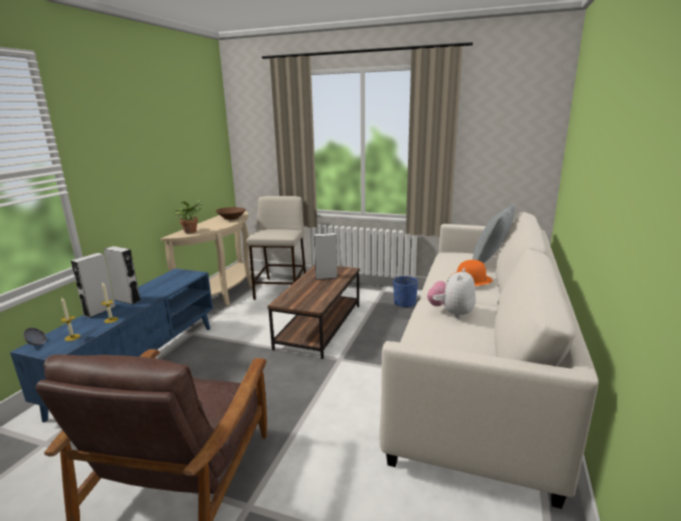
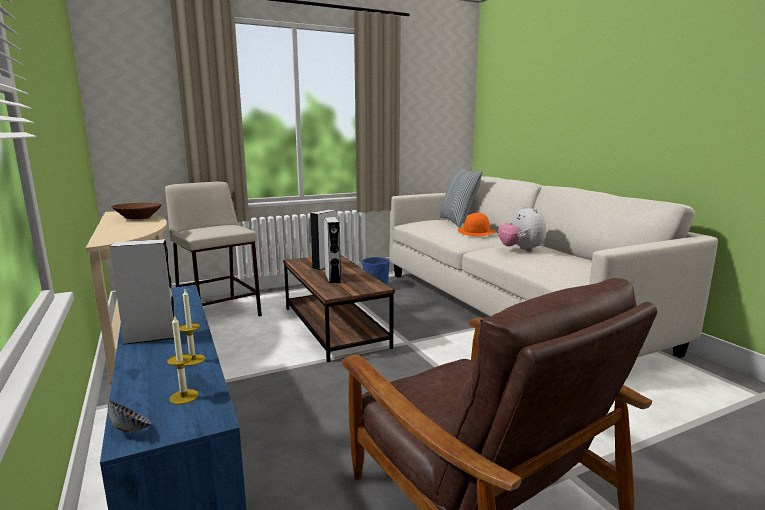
camera: 45 degrees left, 5 degrees down
grey speaker [71,253,116,318] -> grey speaker moved to [324,217,341,284]
potted plant [175,200,204,233] -> none

